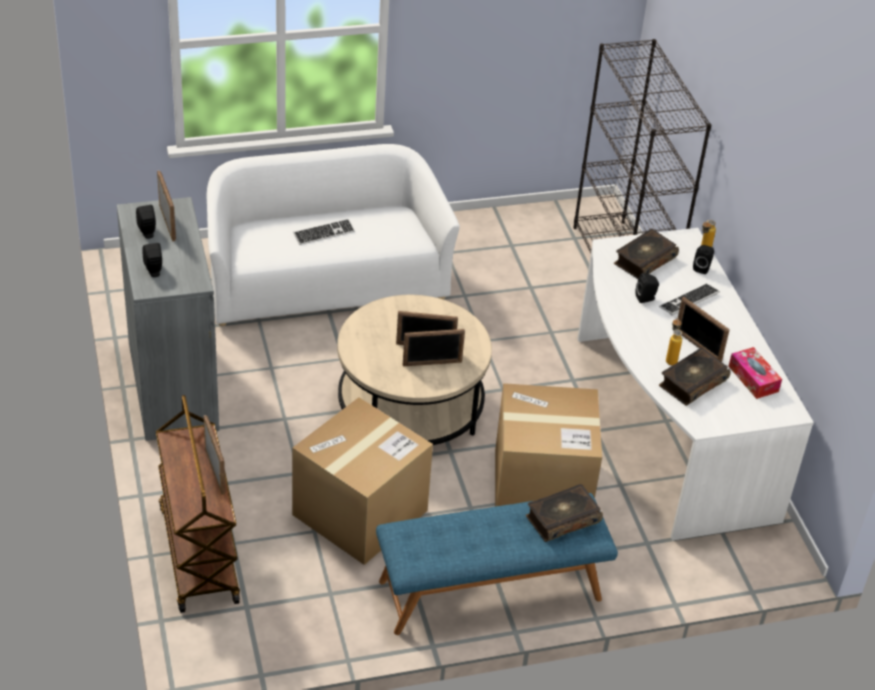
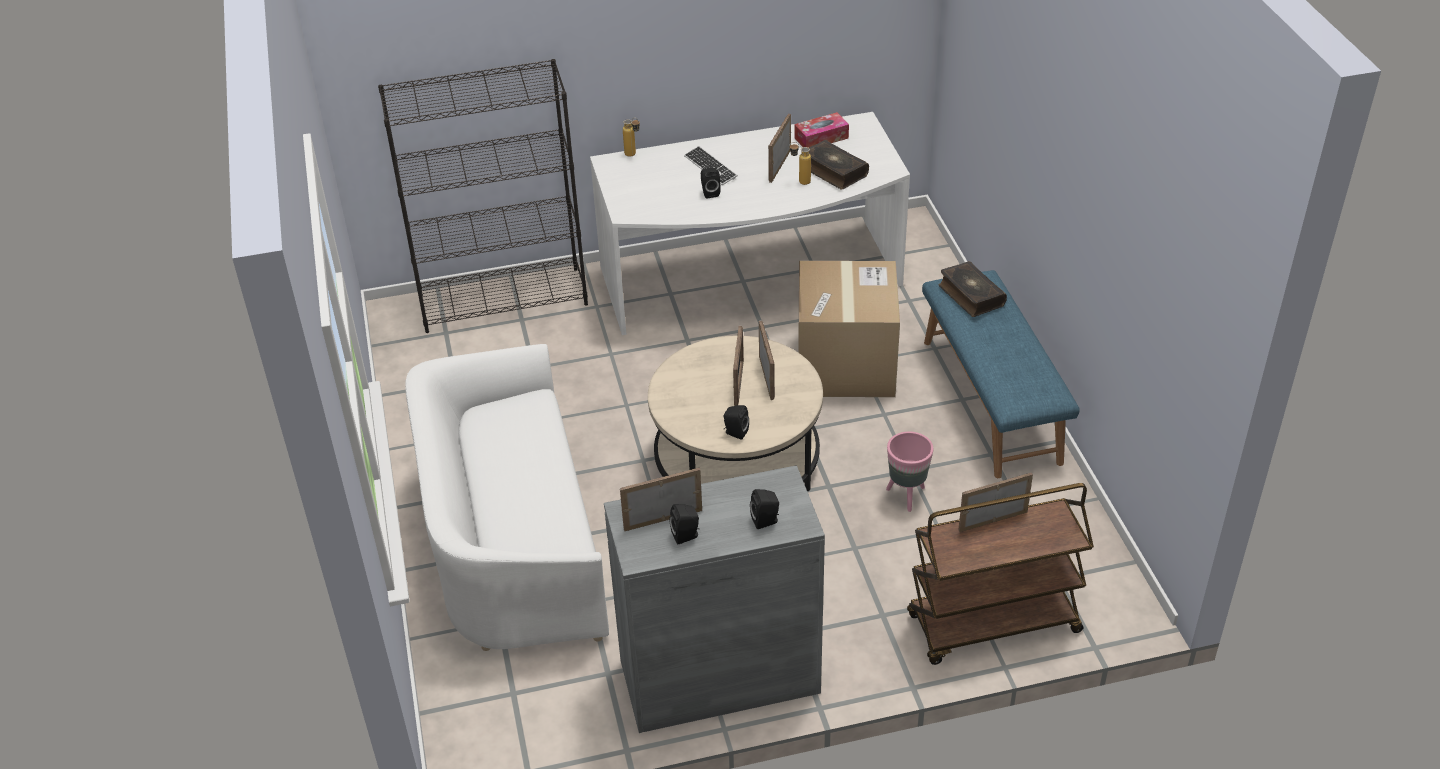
camera: 85 degrees left, 0 degrees up
cardboard box [292,397,433,565] -> pink planter [886,432,933,512]
keyboard [293,219,355,245] -> none
book [614,229,679,279] -> none
picture frame [677,297,730,362] -> picture frame turned 150 degrees clockwise [768,114,791,183]
black speaker [693,245,714,274] -> black speaker moved to [723,405,749,440]

